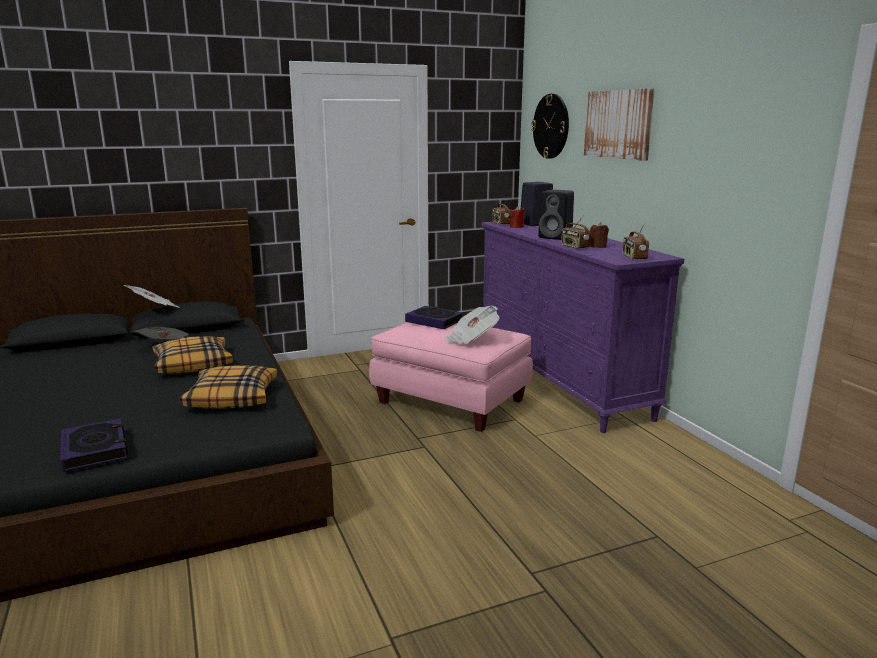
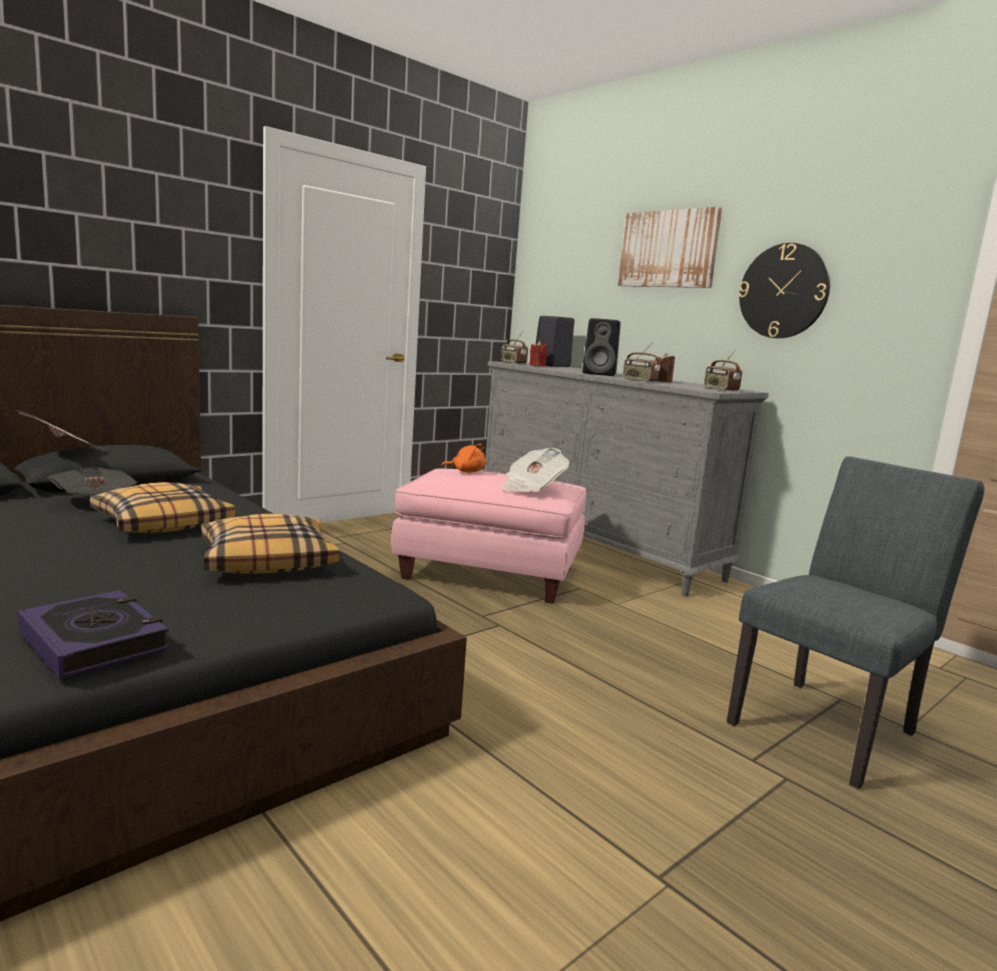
camera: 20 degrees left, 5 degrees down
book [405,306,463,329] -> orange plush toy [441,444,486,473]
purple dresser [482,222,684,433] -> grey dresser [485,361,769,597]
wall clock [531,94,569,159] -> wall clock moved to [739,243,830,338]
none -> grey chair [727,456,984,789]

